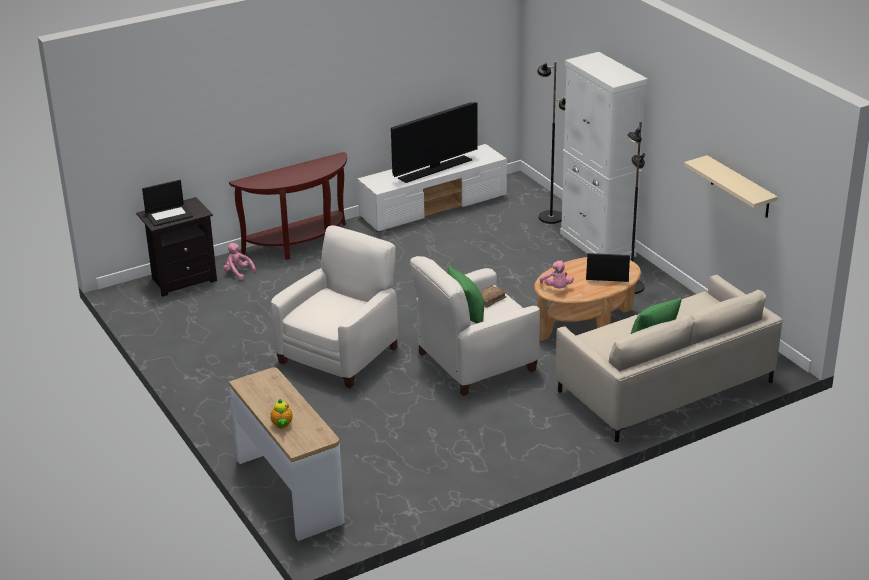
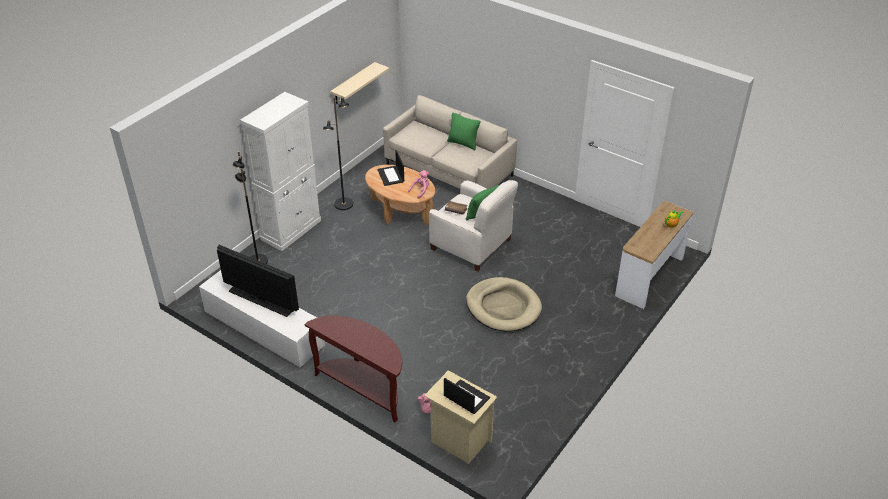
camera: 115 degrees left, 10 degrees up
black nightstand [136,197,217,297] -> beige nightstand [424,370,497,464]
white armchair [271,225,398,388] -> beige dog bed [466,277,542,332]

